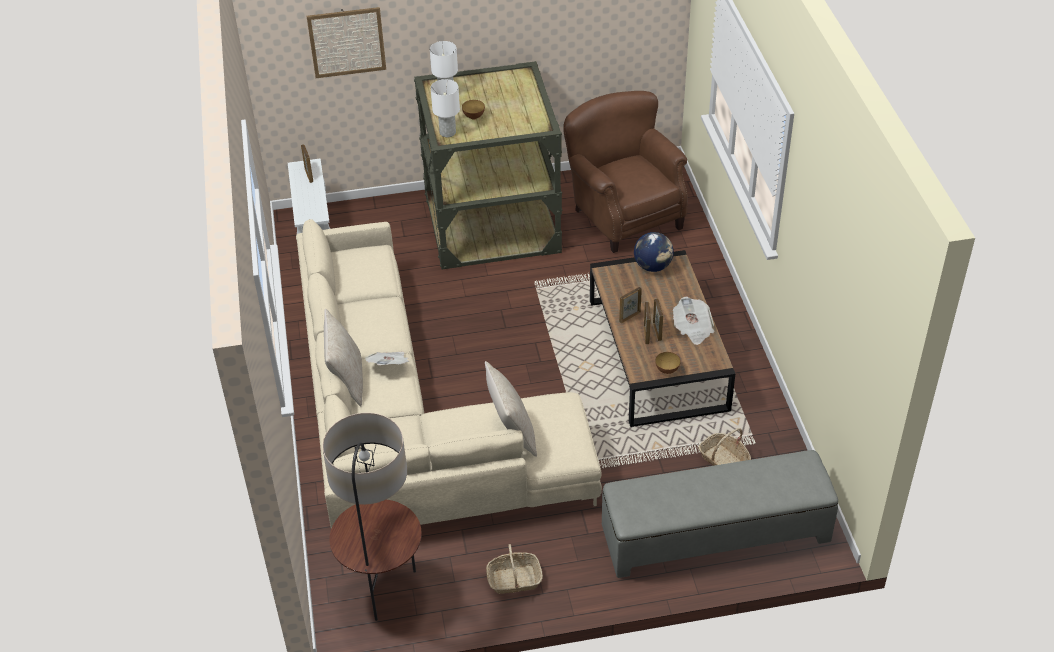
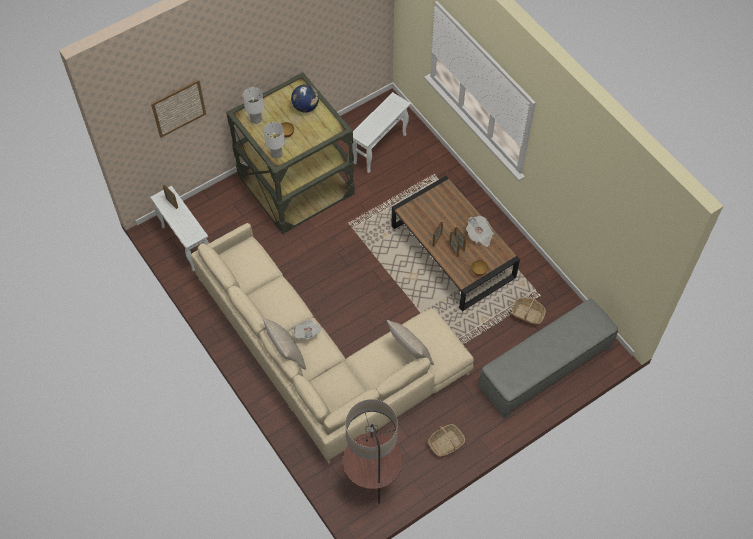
camera: 25 degrees left, 15 degrees up
brown armchair [563,91,688,253] -> white side table [352,92,411,173]
globe [634,232,674,272] -> globe moved to [291,84,319,113]

